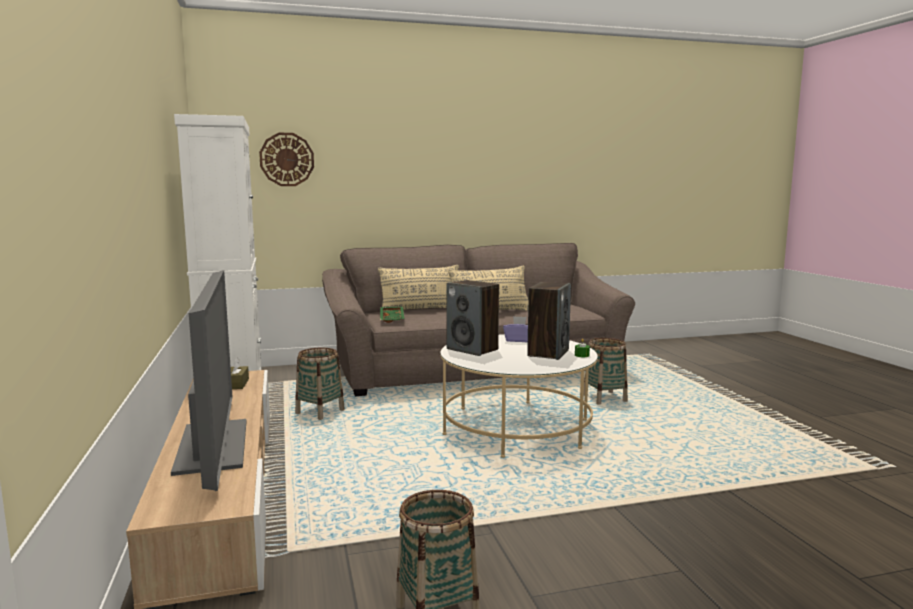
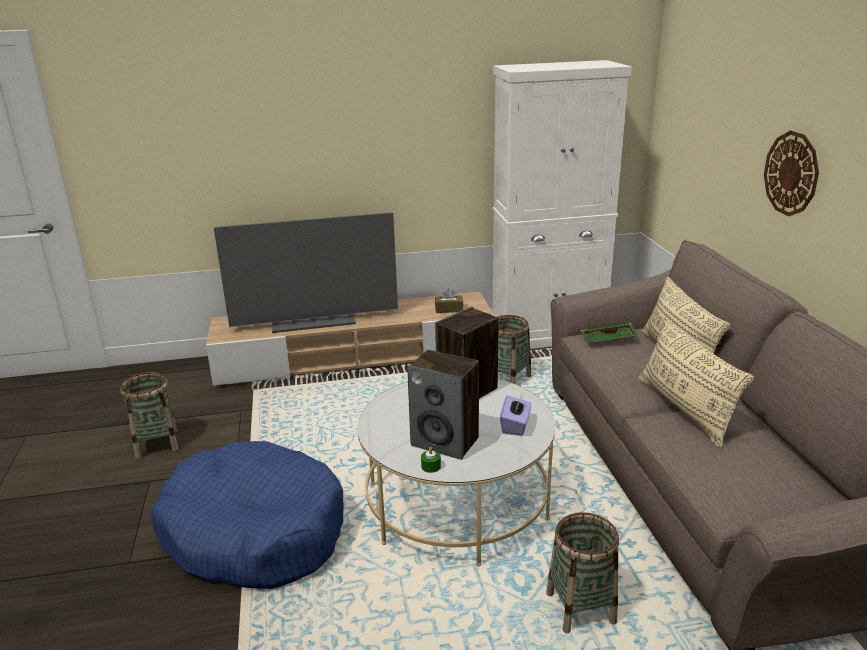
camera: 95 degrees right, 15 degrees up
wall clock [259,133,314,186] -> wall clock moved to [764,131,819,216]
none -> blue dog bed [151,441,343,589]

